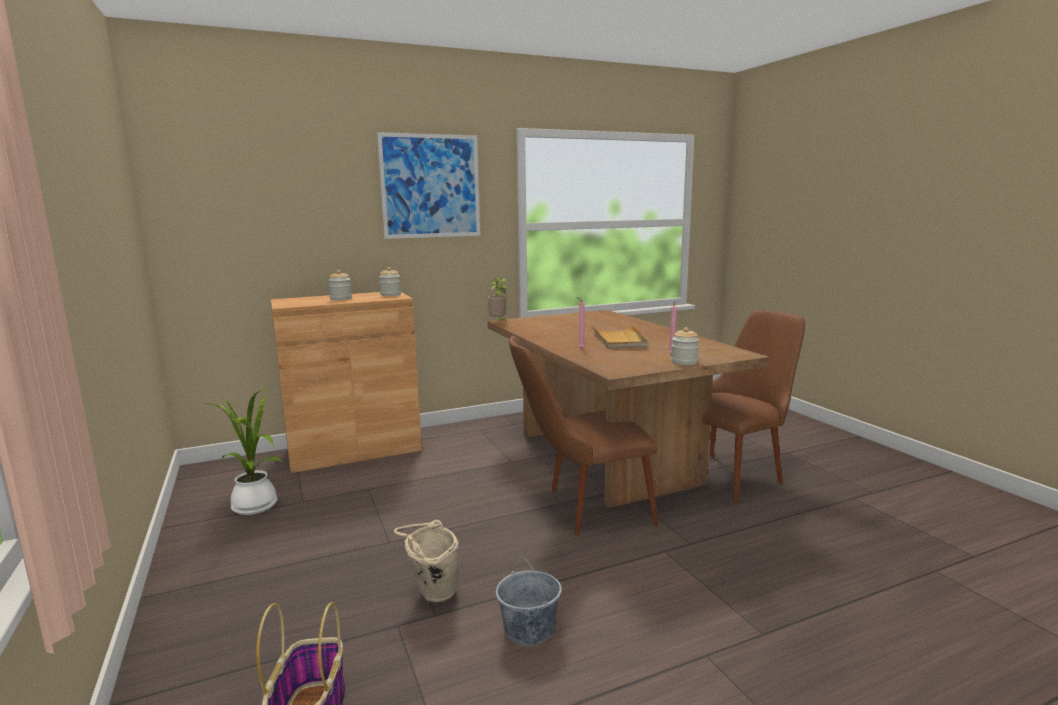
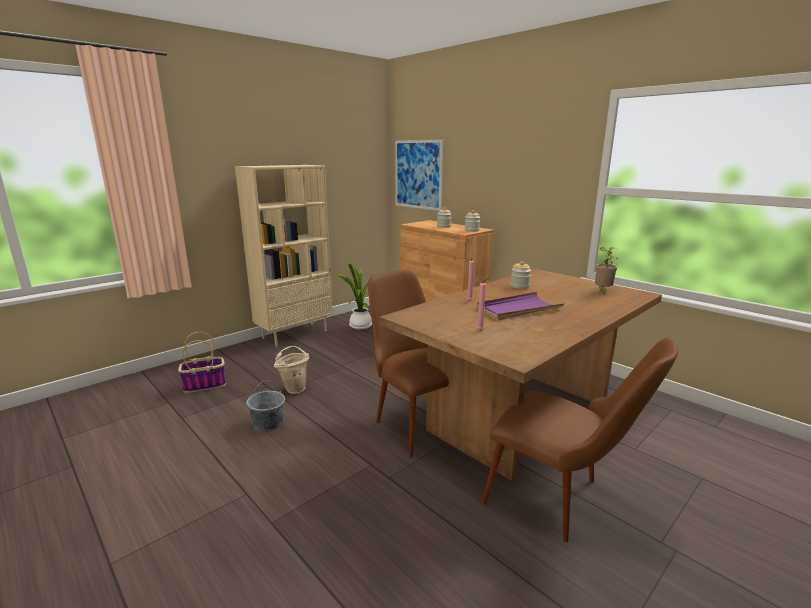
camera: 70 degrees right, 5 degrees up
picture [377,132,480,239] -> picture moved to [395,140,443,211]
potted plant [487,278,507,323] -> potted plant moved to [595,247,618,294]
beige tray [591,325,648,349] -> purple tray [476,292,565,320]
jar [671,327,699,365] -> jar moved to [510,261,531,289]
none -> beige bookcase [235,165,333,347]

